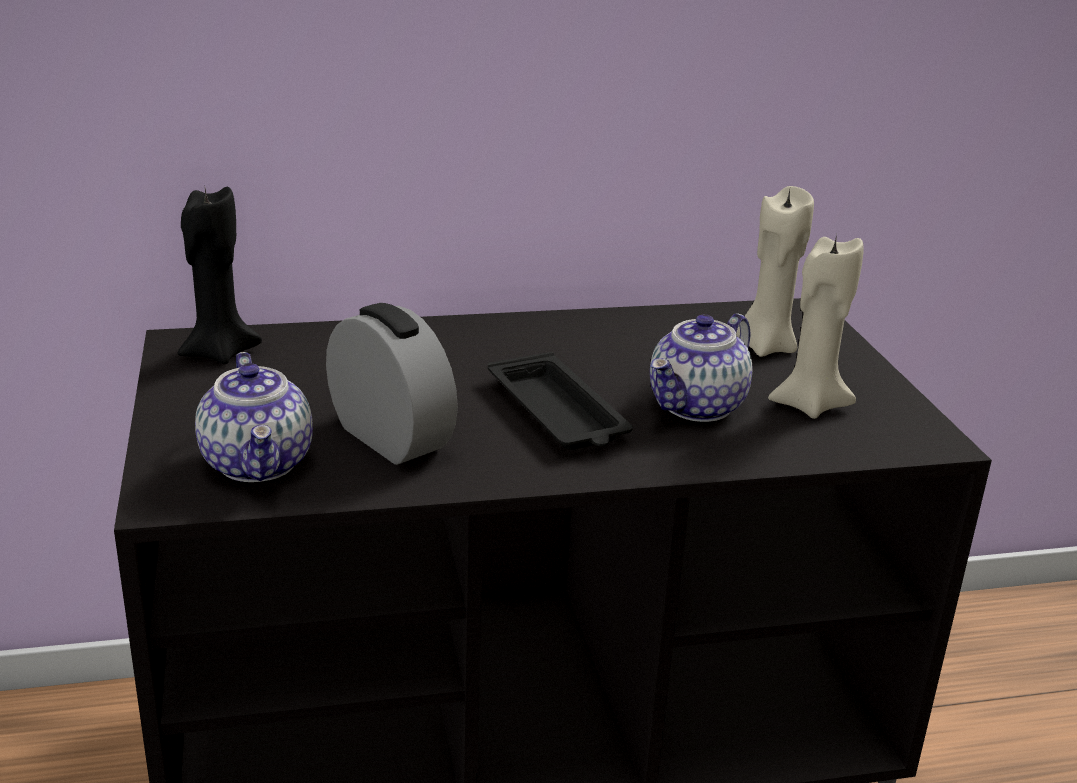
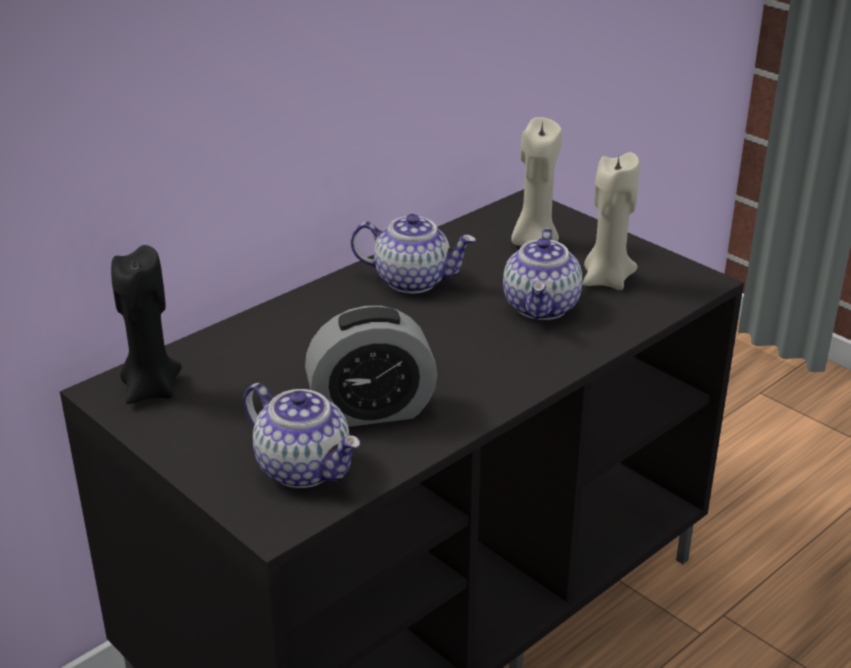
camera: 30 degrees left, 5 degrees up
alarm clock [326,303,458,465] -> alarm clock turned 150 degrees clockwise [305,306,437,427]
black tray [488,352,633,450] -> none
none -> teapot [350,214,476,294]

